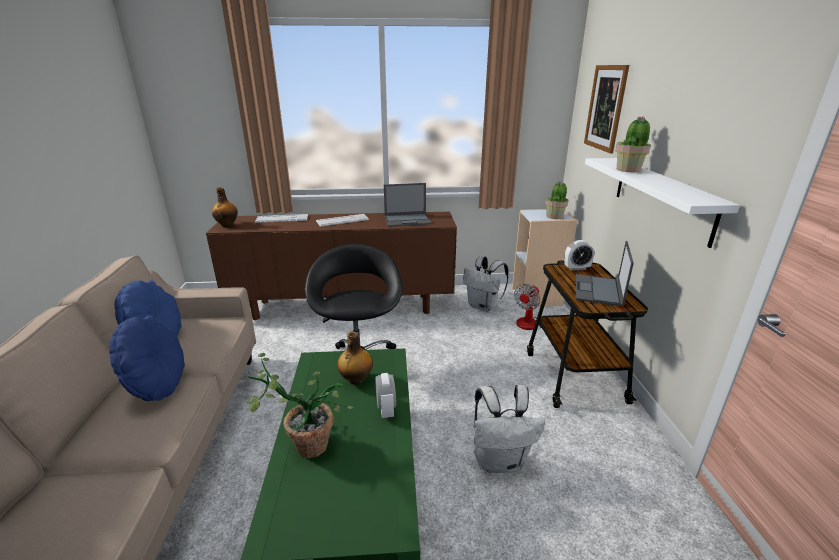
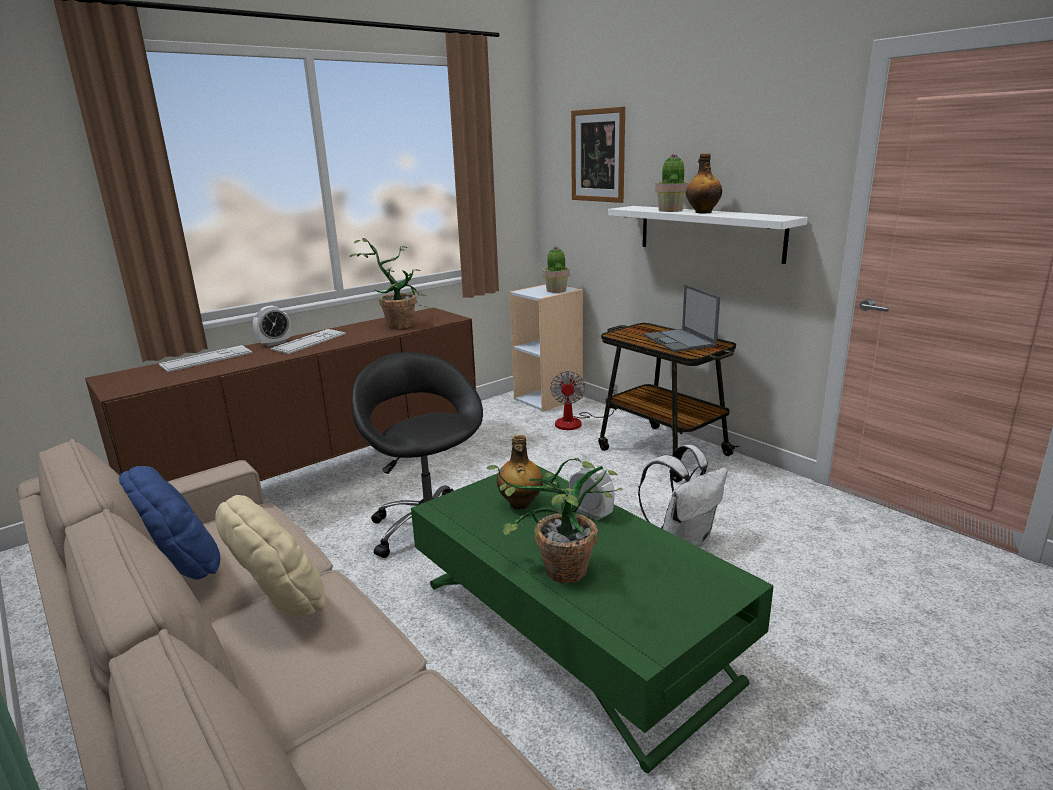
camera: 35 degrees left, 5 degrees down
blue pillow [109,315,185,401] -> beige pillow [215,495,326,617]
bottle [212,187,238,228] -> bottle moved to [686,153,722,214]
laptop [384,183,432,227] -> potted plant [349,238,428,329]
white backpack [463,256,509,312] -> none
alarm clock [564,240,595,271] -> alarm clock moved to [253,306,291,347]

